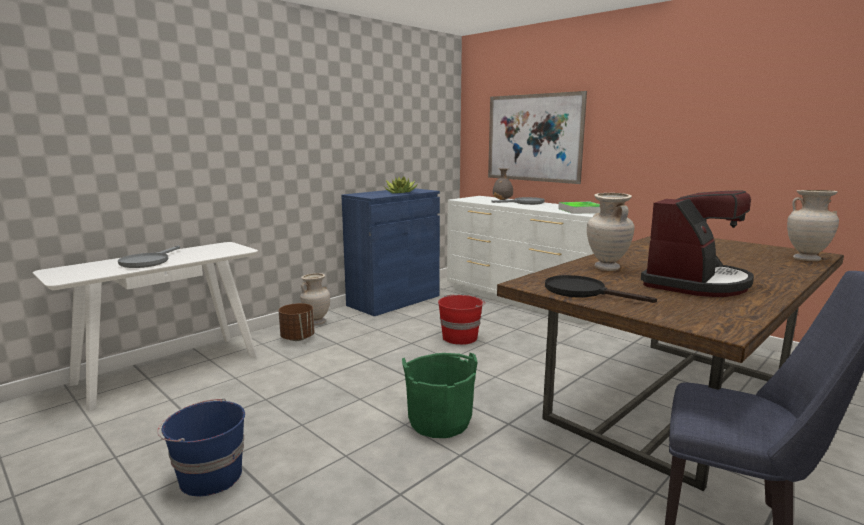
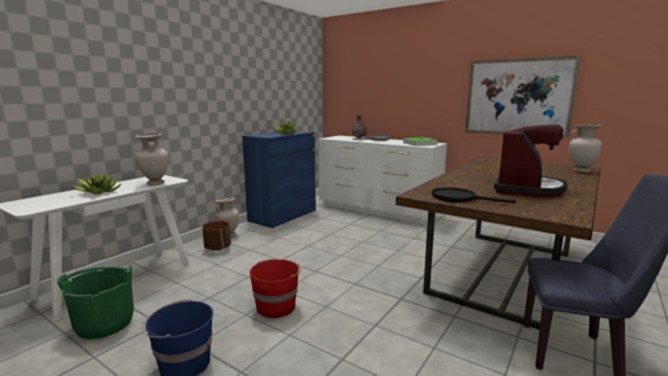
camera: 10 degrees left, 0 degrees up
grey frying pan [118,245,180,268] -> potted plant [71,172,122,195]
green bucket [402,353,478,438] -> green bucket moved to [57,265,134,339]
red bucket [438,295,485,345] -> red bucket moved to [249,259,302,318]
picture [488,91,587,184] -> picture moved to [465,55,581,138]
beige vase [587,193,634,271] -> beige vase moved to [135,133,169,186]

